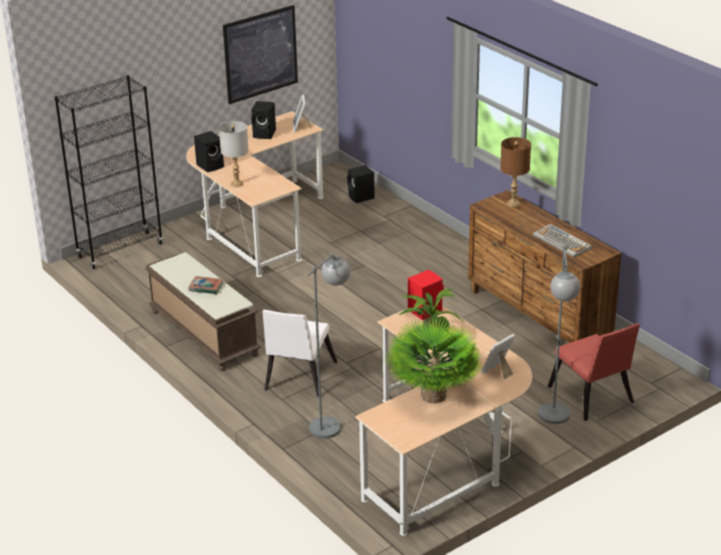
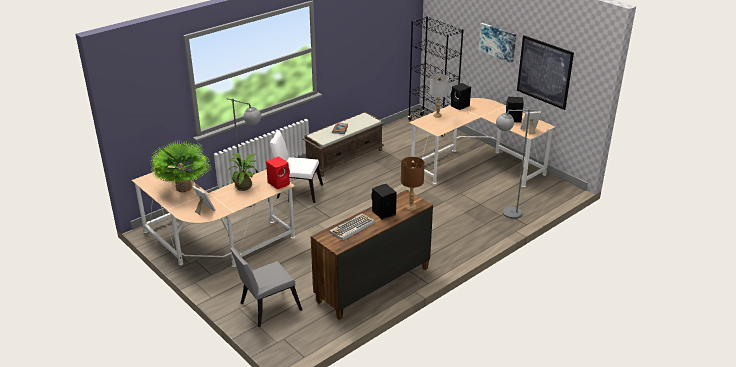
camera: 85 degrees right, 0 degrees up
black speaker [347,165,375,203] -> black speaker moved to [371,184,397,220]
grey floor lamp [538,242,580,424] -> grey floor lamp moved to [496,109,537,219]
red chair [548,323,640,421] -> grey chair [230,247,302,327]
none -> picture [479,23,516,63]

